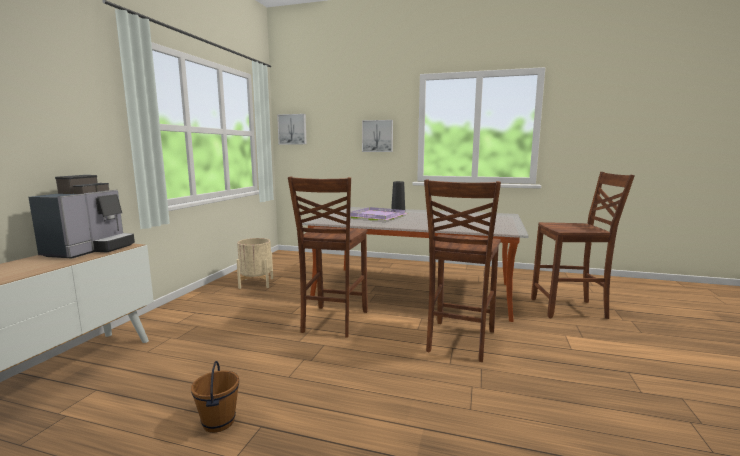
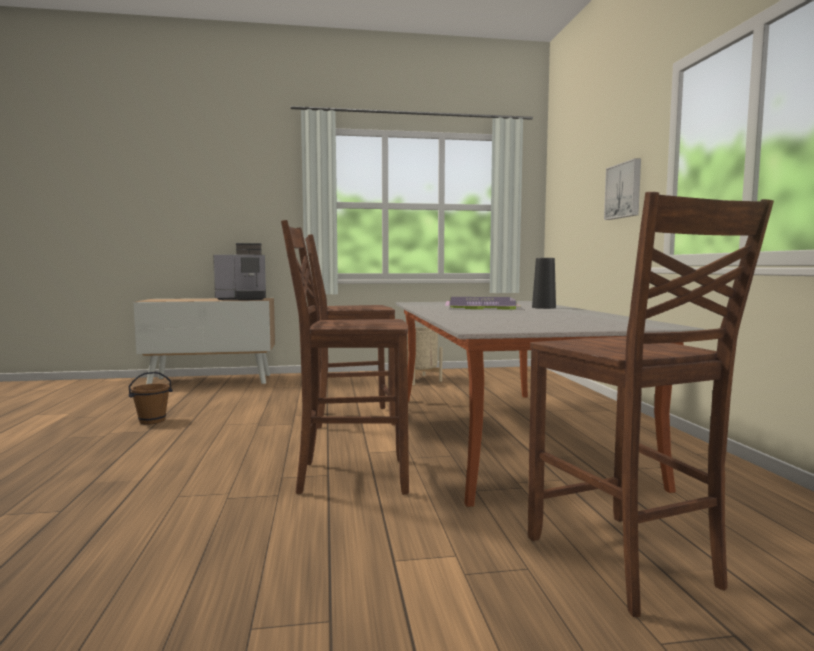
camera: 65 degrees right, 5 degrees down
picture [277,114,307,144] -> none

